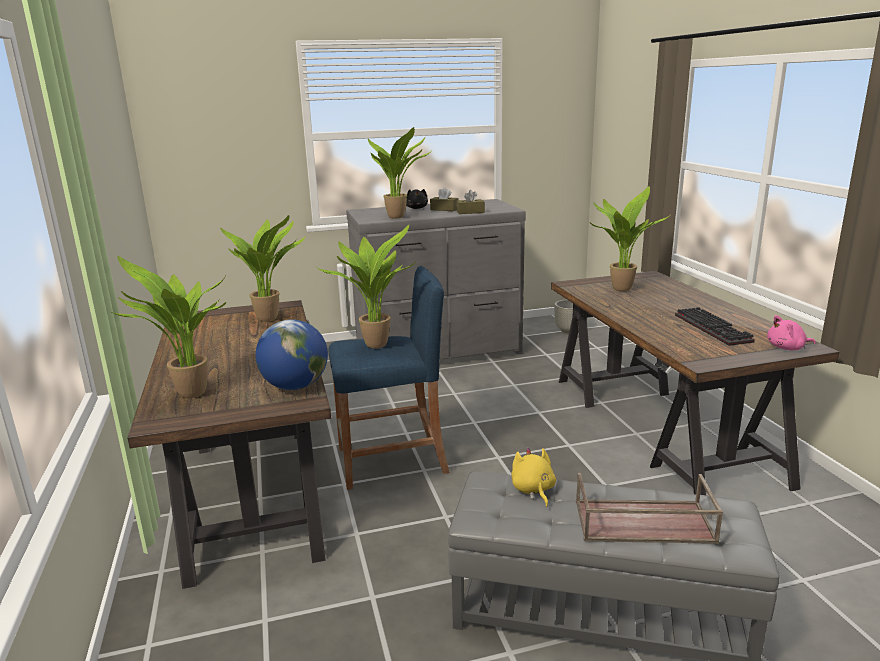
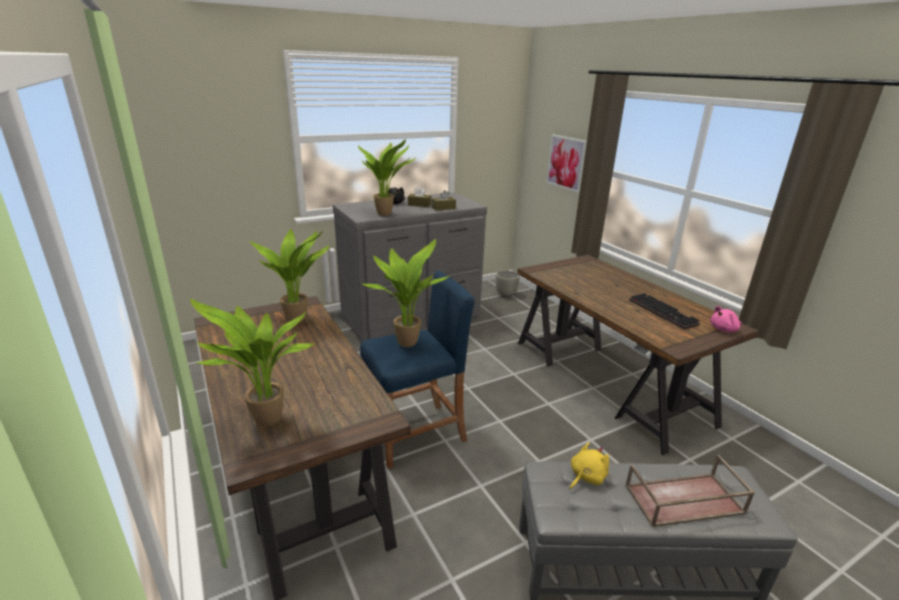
camera: 15 degrees left, 5 degrees up
globe [255,319,328,390] -> none
yellow plush toy [511,447,556,507] -> yellow plush toy turned 75 degrees clockwise [569,442,609,489]
potted plant [590,186,670,291] -> none
none -> picture [546,135,587,193]

